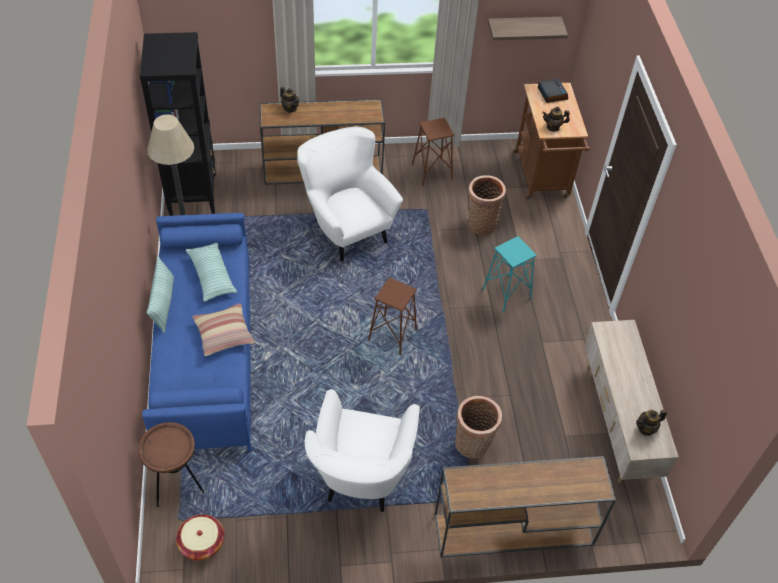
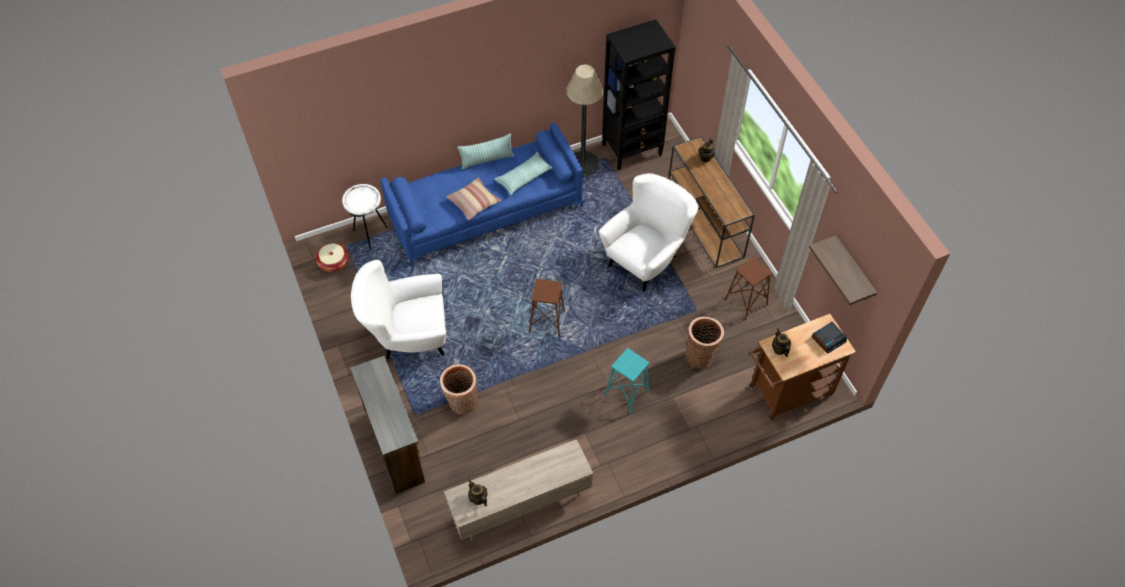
camera: 75 degrees right, 5 degrees up
brown side table [138,422,205,507] -> white side table [342,184,387,251]
brown console table [435,456,616,557] -> brown dresser [351,356,425,494]

